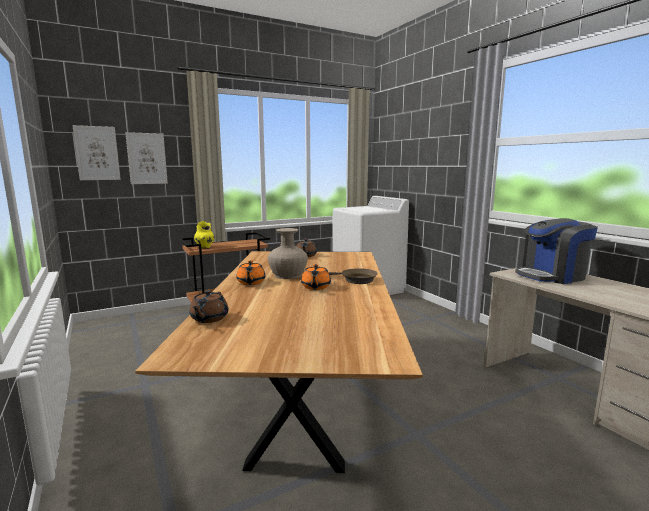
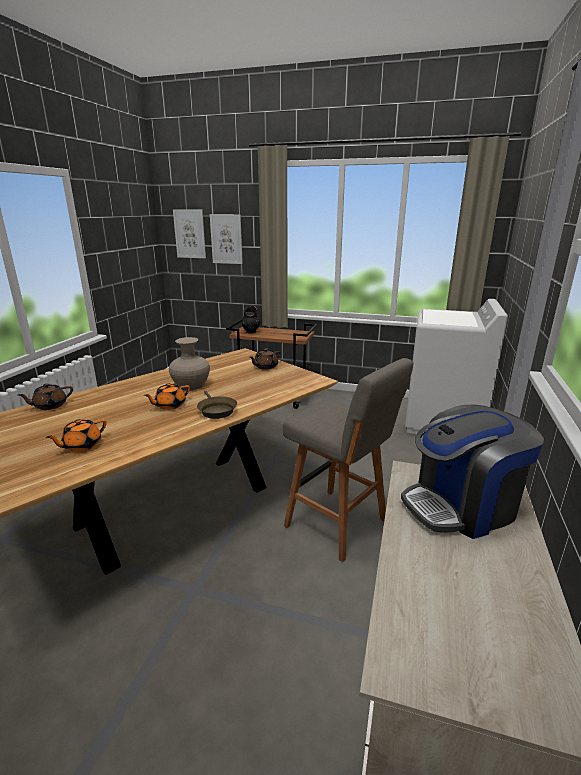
camera: 45 degrees right, 10 degrees up
yellow vase [194,221,215,248] -> black vase [241,306,260,334]
orange teapot [236,260,265,285] -> orange teapot moved to [46,419,106,452]
coffee machine [515,218,598,284] -> coffee machine turned 45 degrees counterclockwise [401,405,544,539]
none -> grey stool [283,358,413,562]

